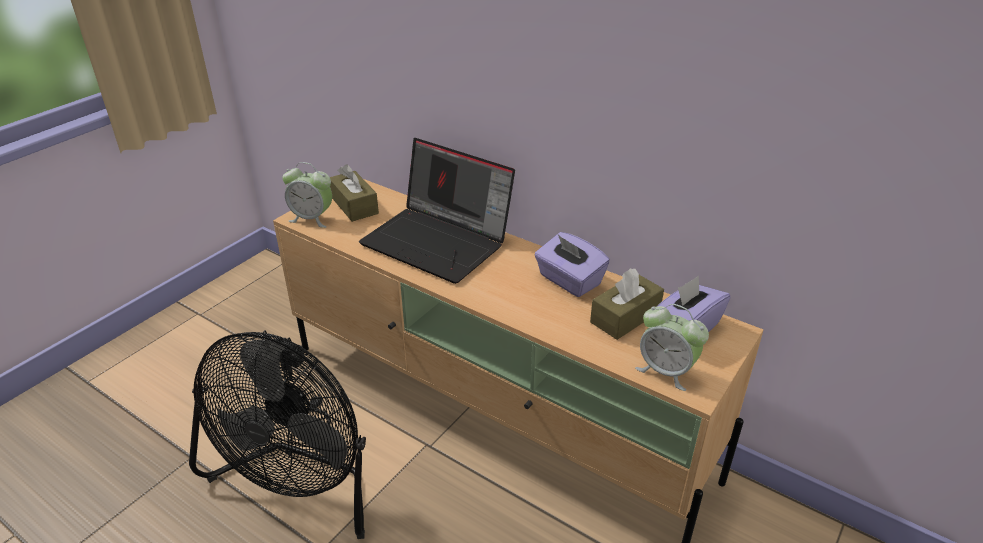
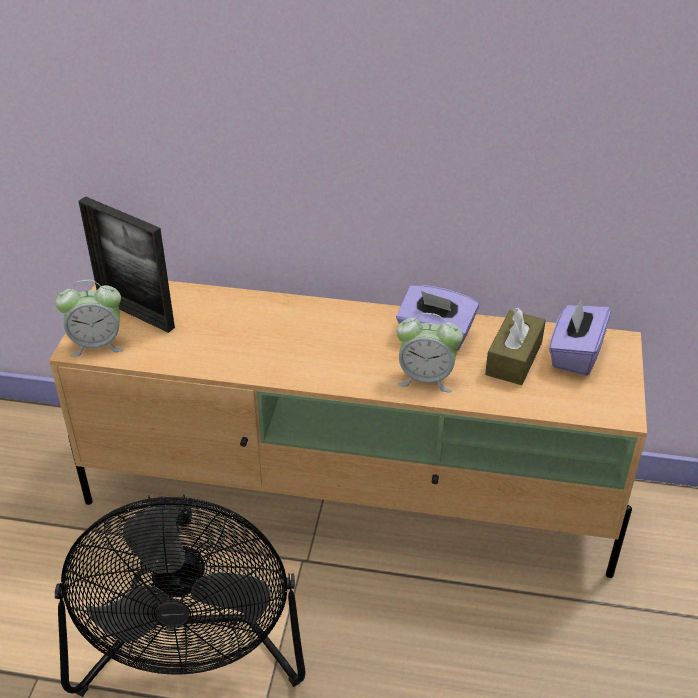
camera: 25 degrees left, 5 degrees up
brown tissue box [330,164,379,222] -> picture frame [78,196,175,333]
laptop [359,138,515,284] -> none
alarm clock [635,304,709,391] -> alarm clock moved to [396,313,463,392]

